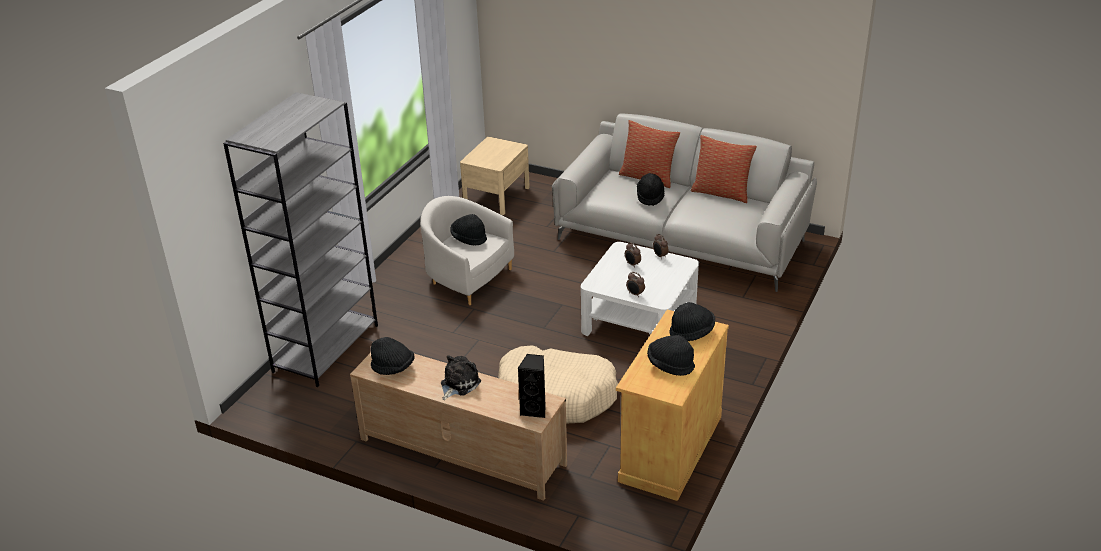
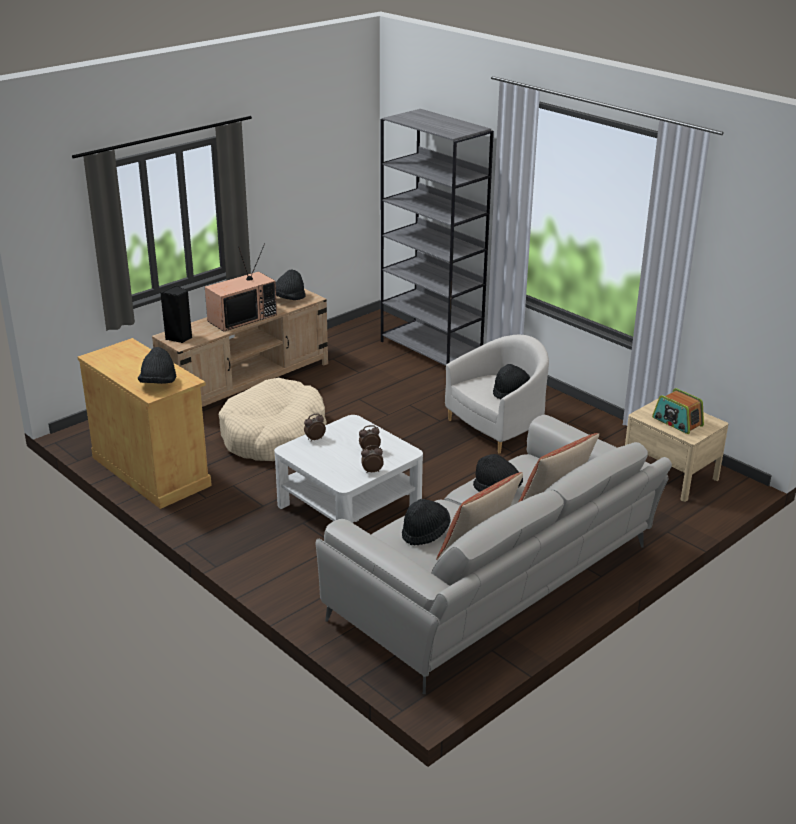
camera: 110 degrees right, 5 degrees down
plush toy [441,355,481,400] -> television [205,243,277,332]
black hat [647,335,695,376] -> black hat moved to [402,499,450,545]
none -> radio [652,388,704,434]

